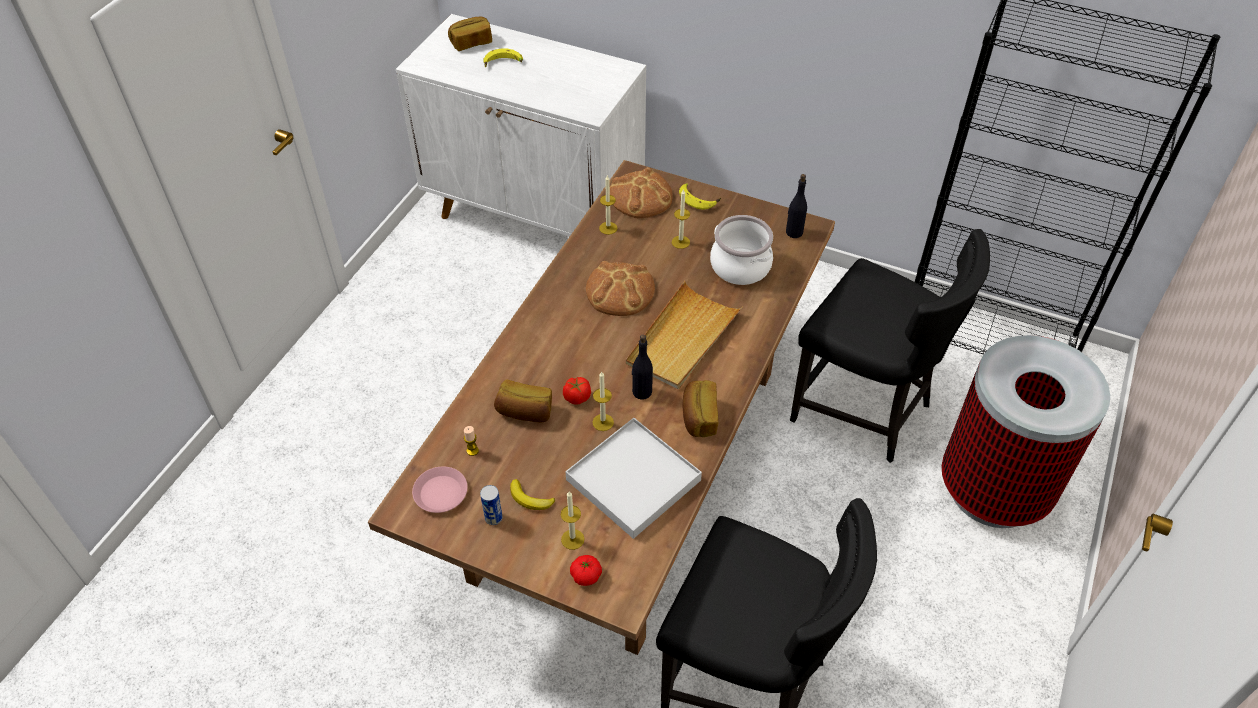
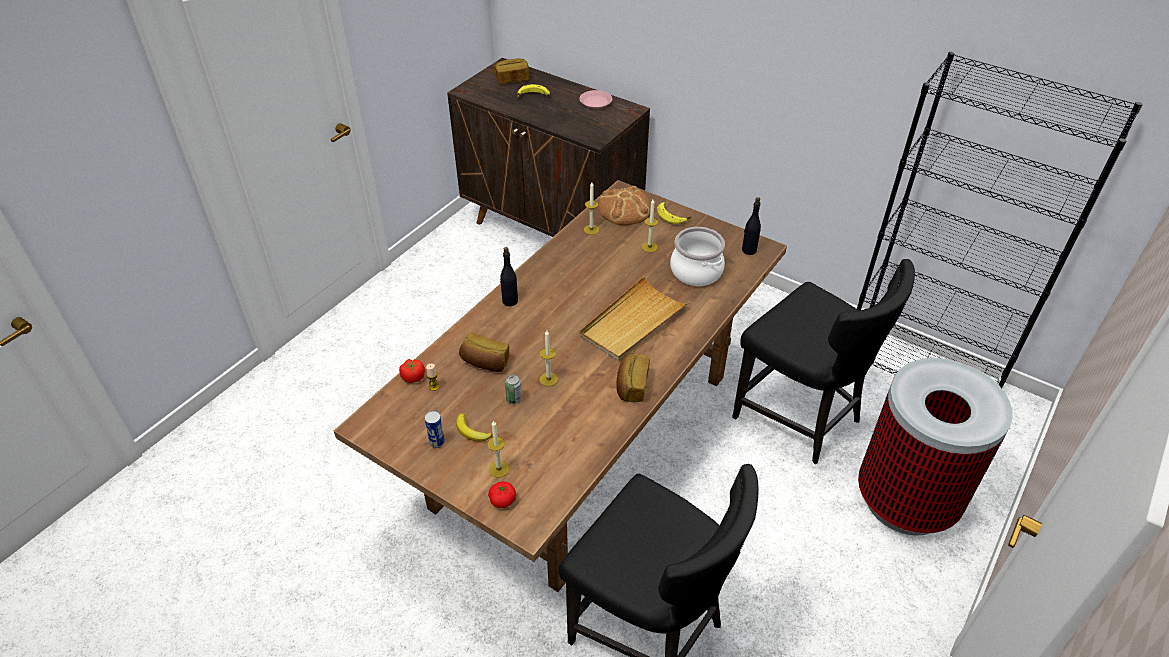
camera: 10 degrees right, 5 degrees down
white cabinet [396,14,646,237] -> brown cabinet [447,58,650,237]
pink plate [412,467,468,513] -> pink plate moved to [579,90,612,109]
tomato [563,377,591,405] -> tomato moved to [399,359,425,383]
white tray [565,418,702,539] -> none
bread [586,261,655,316] -> none
black bottle [632,335,653,400] -> black bottle moved to [500,247,518,306]
none -> can [505,375,522,404]

